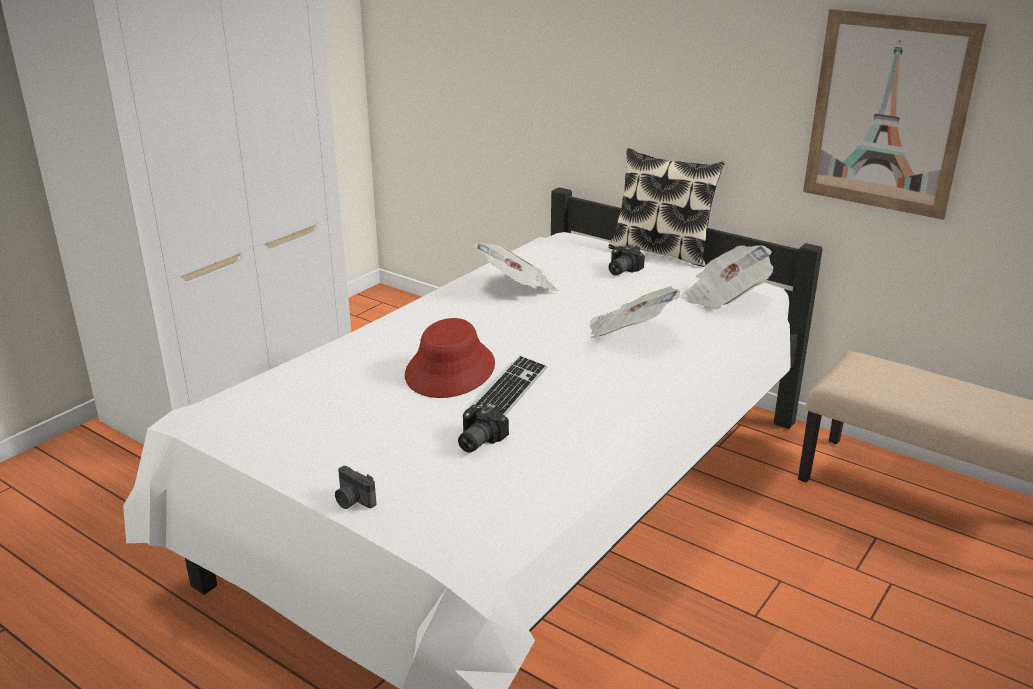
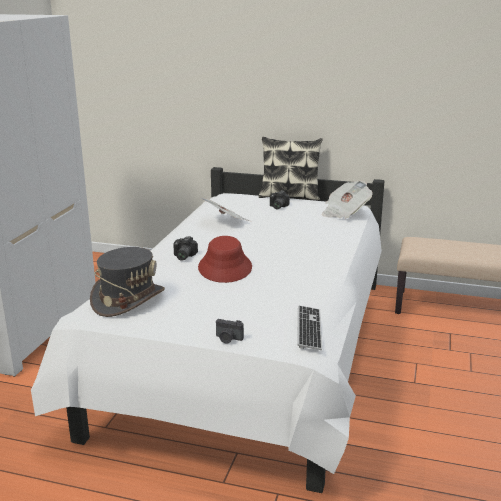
camera: 20 degrees left, 5 degrees down
camera [458,403,509,453] -> camera moved to [173,236,198,261]
keyboard [473,355,547,416] -> keyboard moved to [297,305,322,350]
newspaper [590,286,680,338] -> none
picture [803,9,988,220] -> none
none -> grey hat [90,247,165,317]

